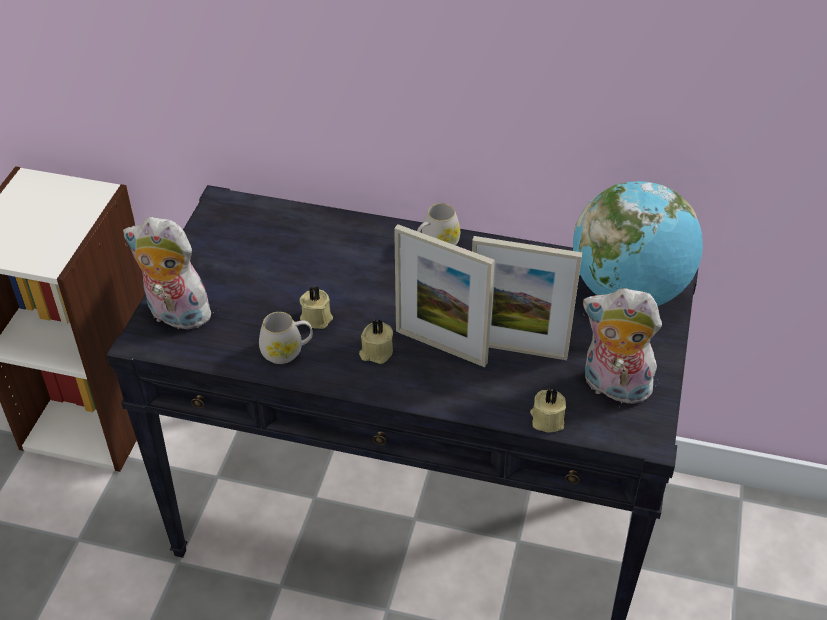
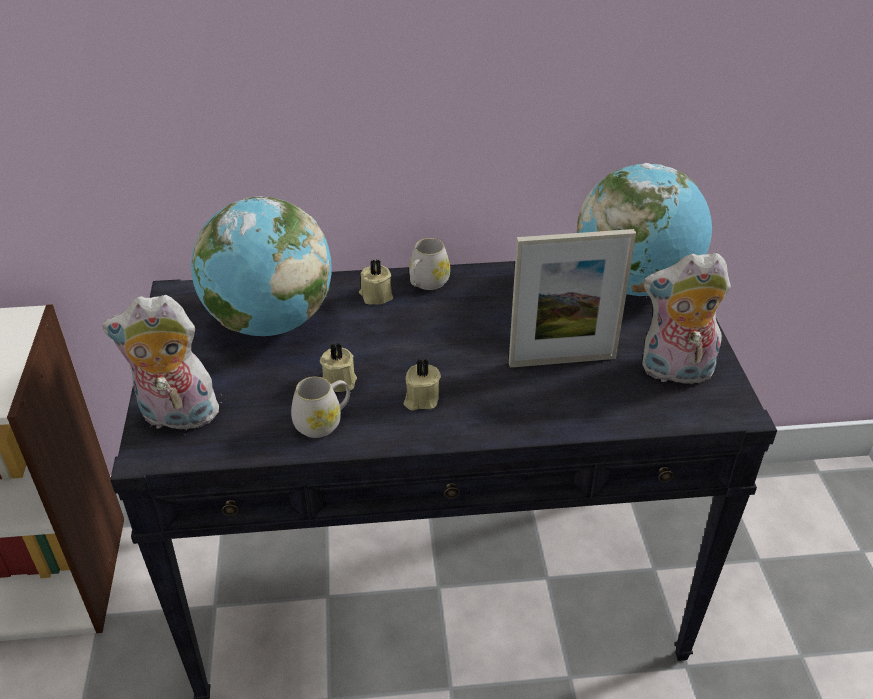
camera: 20 degrees left, 5 degrees down
picture frame [394,224,495,367] -> none
beige candle [530,389,566,433] -> beige candle moved to [359,259,393,305]
none -> globe [191,196,332,336]

